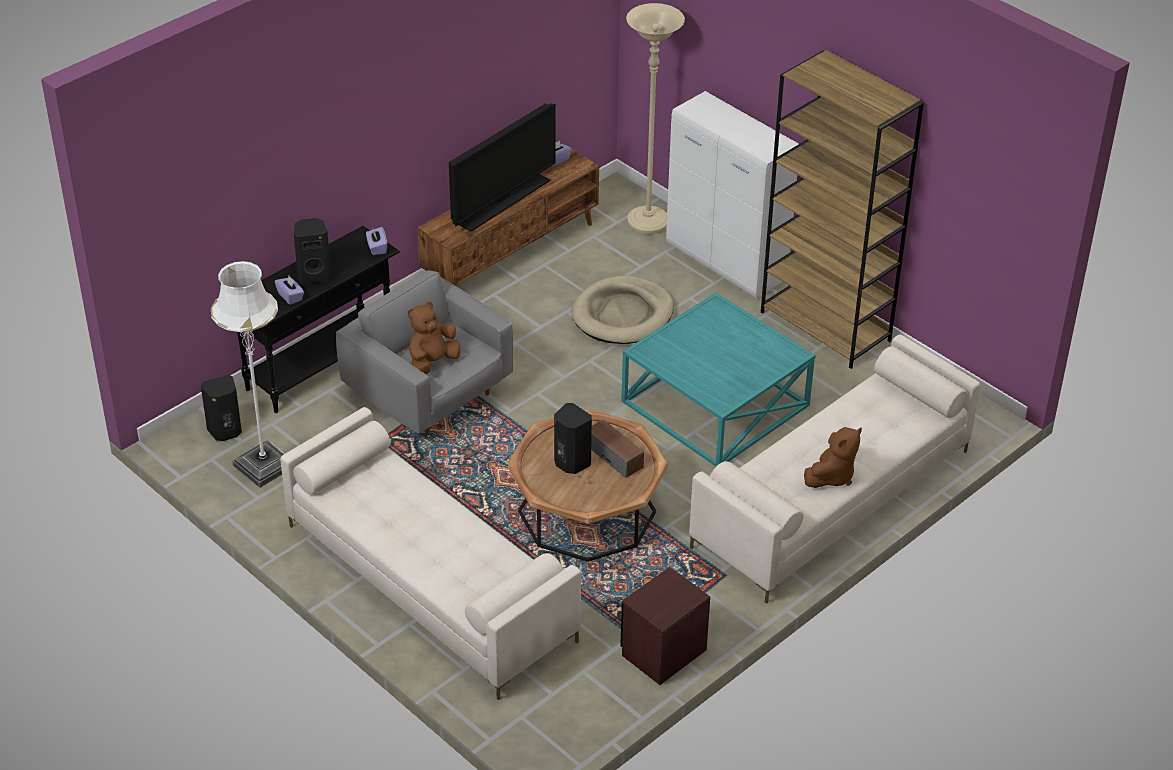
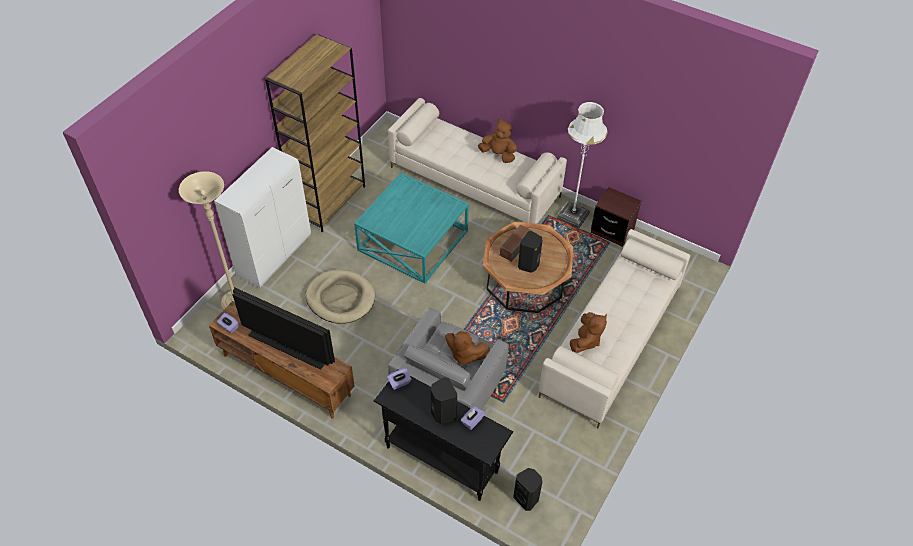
camera: 105 degrees left, 10 degrees up
white floor lamp [211,261,285,488] -> white floor lamp moved to [556,102,608,229]
none -> brown plush toy [570,312,607,353]

